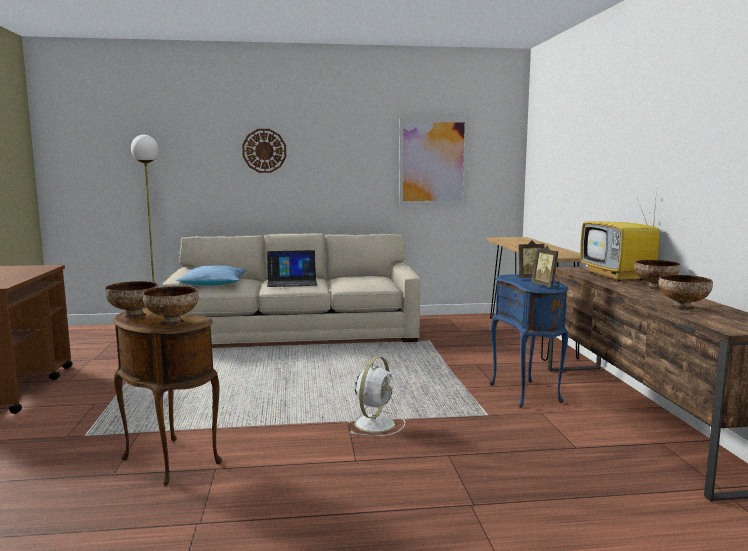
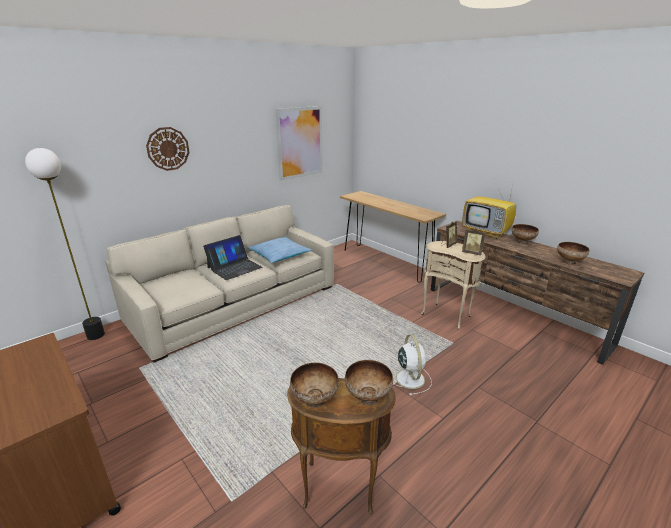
camera: 35 degrees left, 15 degrees up
pillow [175,265,247,285] -> pillow moved to [248,237,312,263]
blue side table [490,274,569,408] -> beige side table [421,241,486,329]

